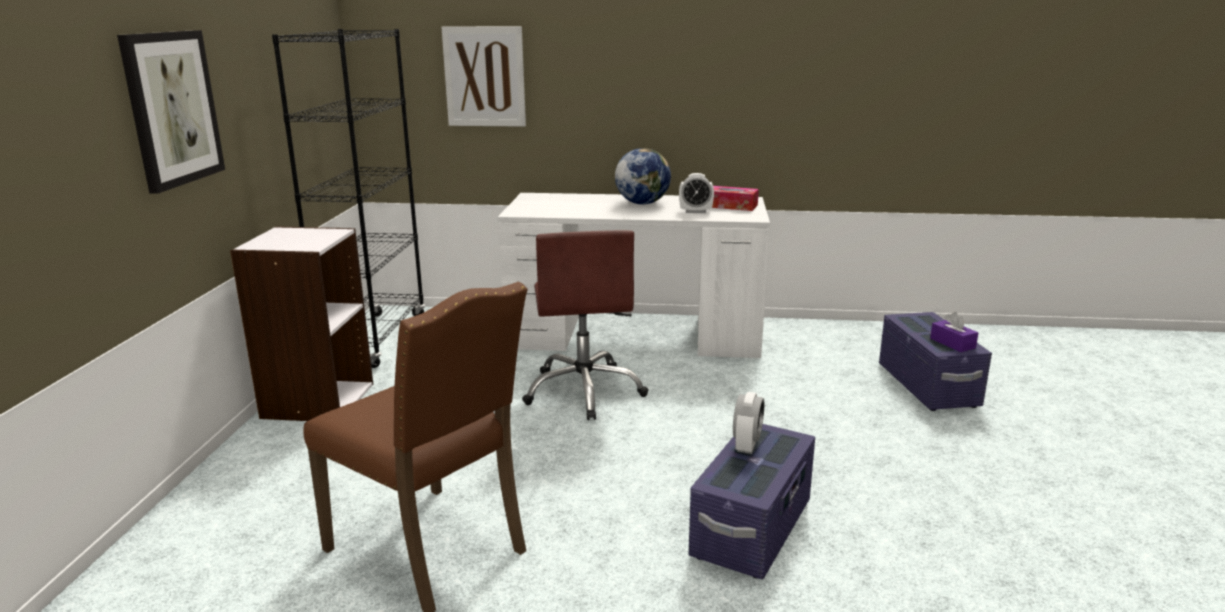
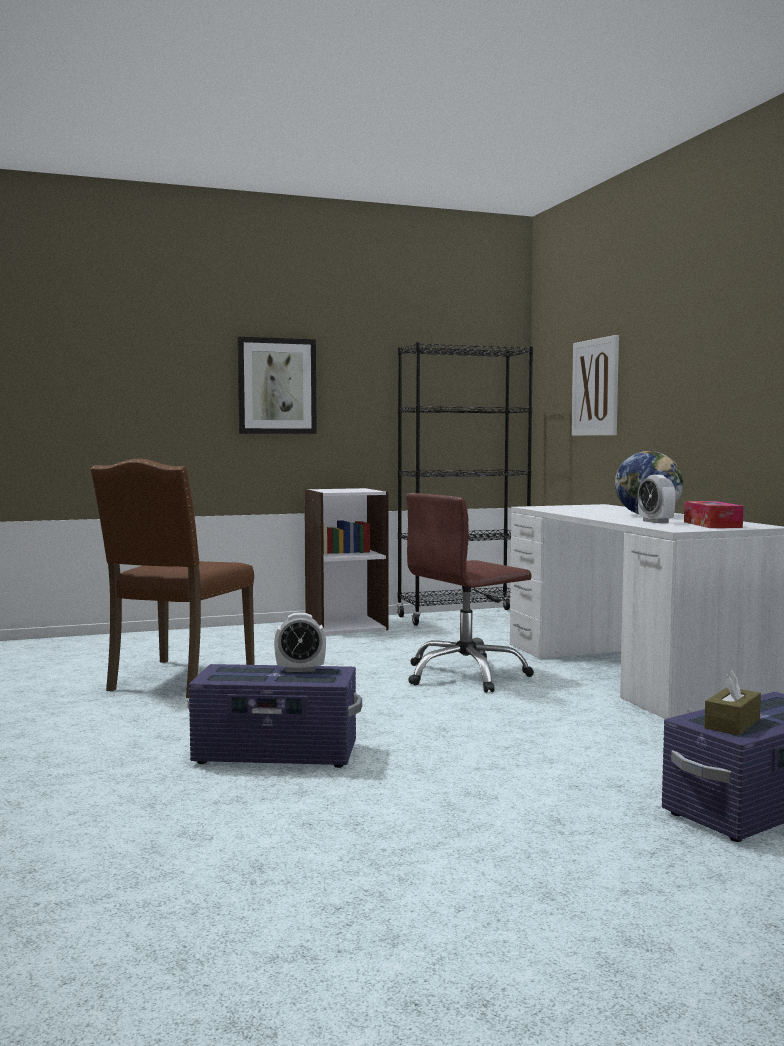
camera: 65 degrees right, 15 degrees down
purple tissue box [930,312,978,352] -> brown tissue box [704,670,761,735]

